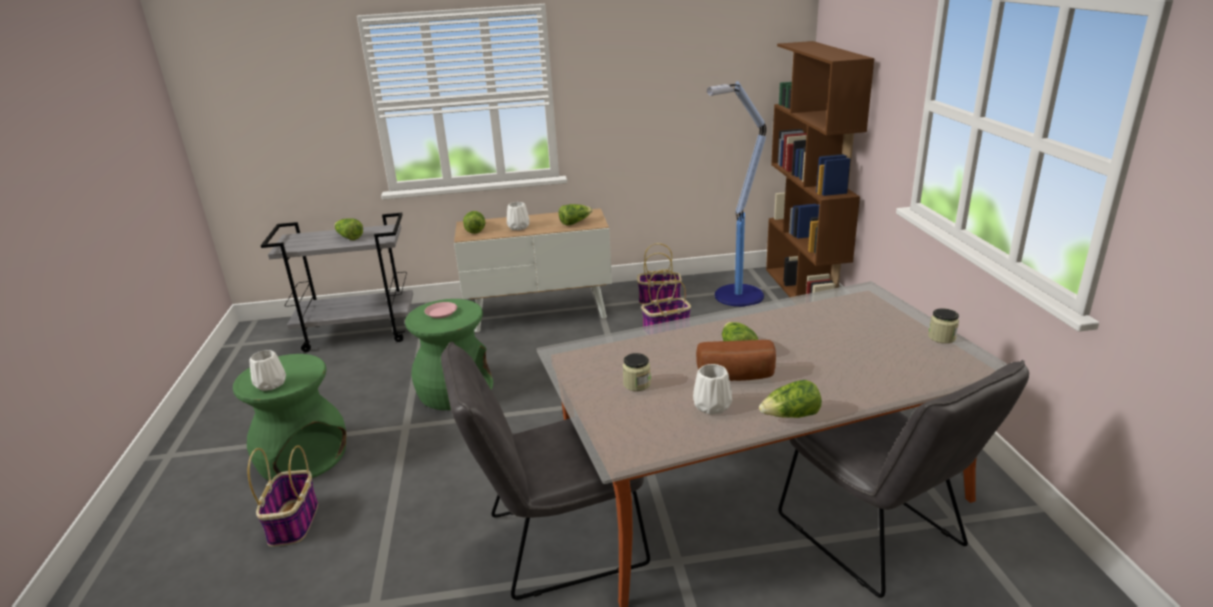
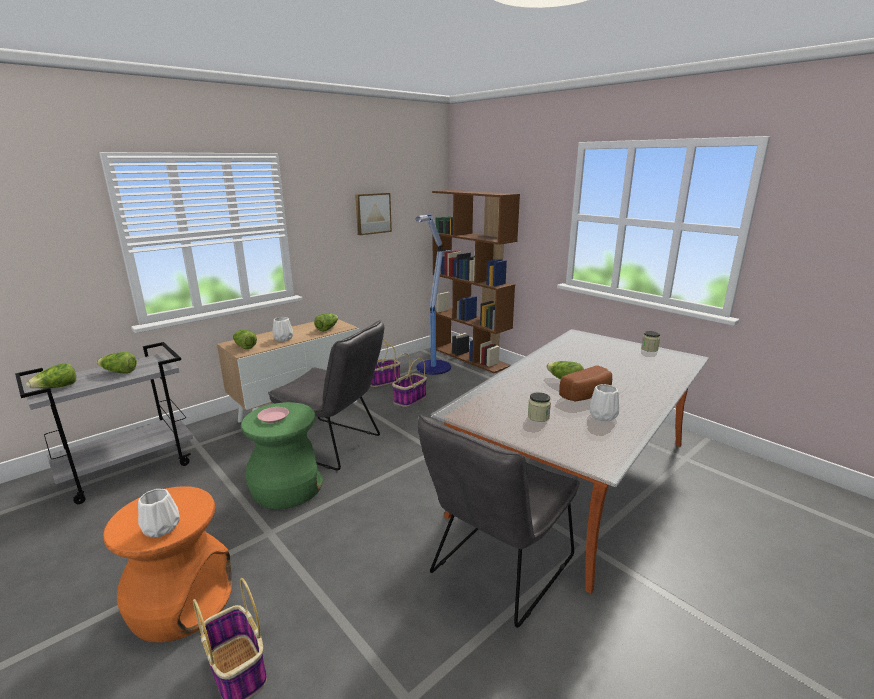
camera: 35 degrees left, 5 degrees down
green stool [233,354,346,481] -> orange stool [103,486,232,642]
lettuce [759,380,822,418] -> lettuce moved to [26,363,76,388]
grey chair [778,360,1029,598] -> grey chair moved to [268,320,384,471]
none -> picture [355,193,392,235]

